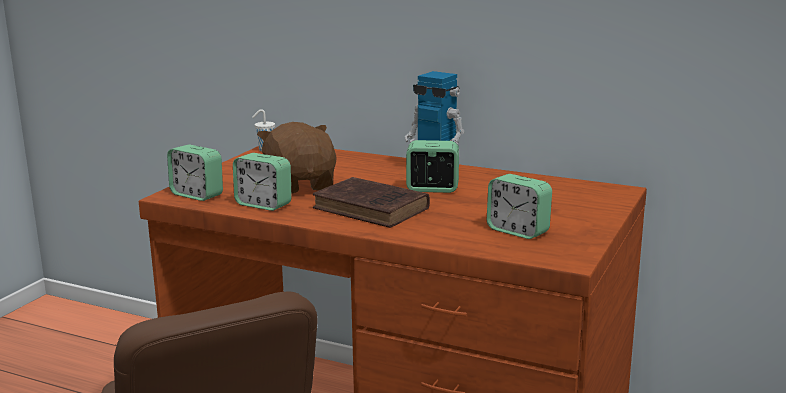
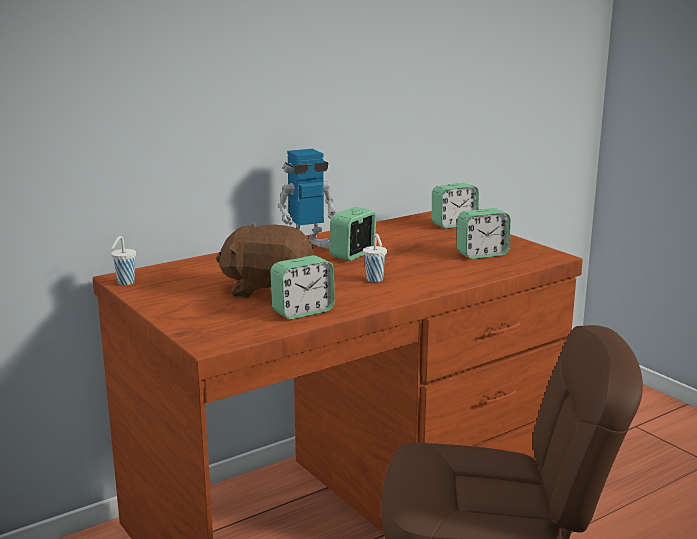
camera: 60 degrees left, 0 degrees up
alarm clock [167,145,223,201] -> alarm clock moved to [432,183,479,229]
brown book [313,177,430,228] -> white cup [363,233,387,282]

